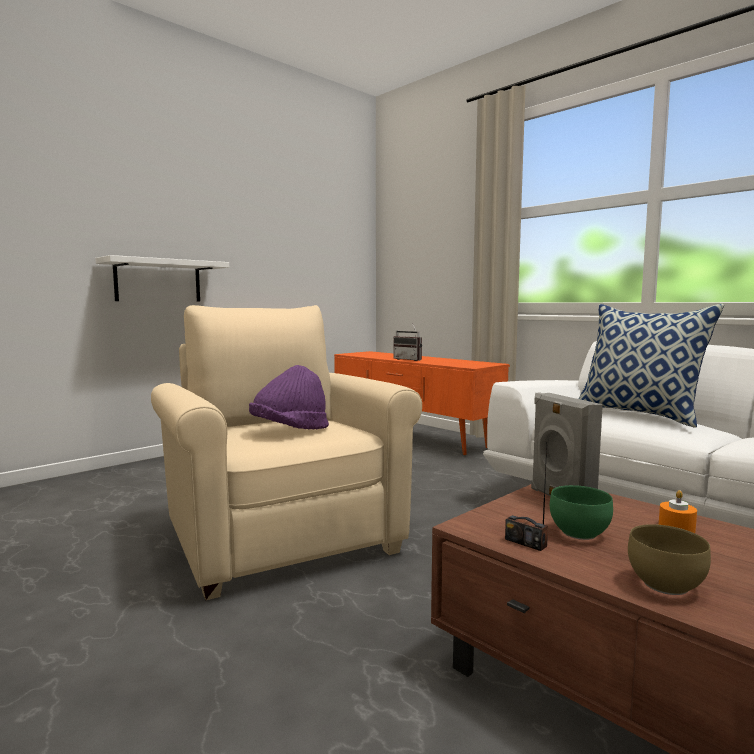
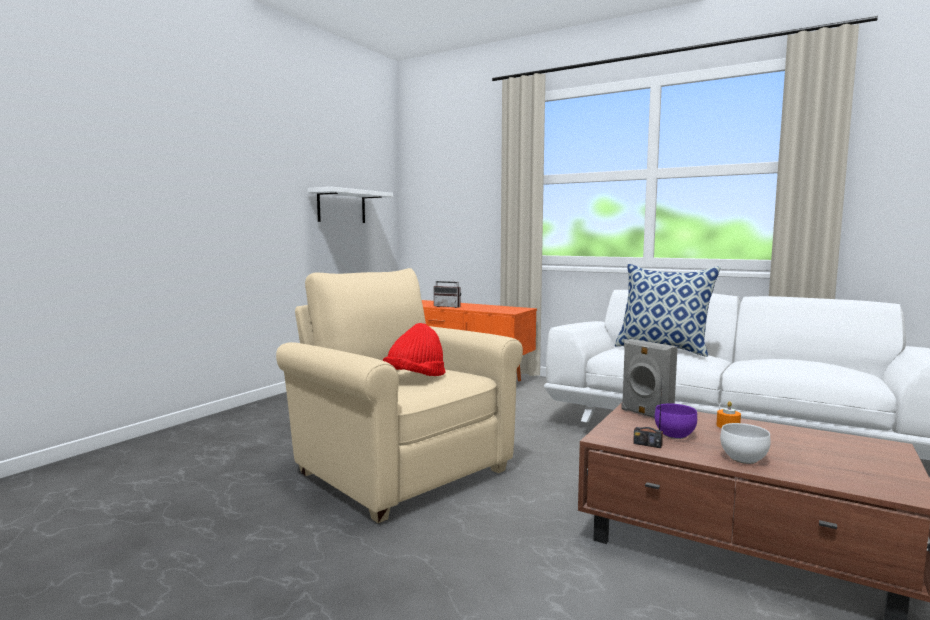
camera: 15 degrees left, 0 degrees up
white shelf [95,255,229,302] -> white shelf moved to [308,187,393,223]
purple hat [249,365,329,429] -> red hat [383,323,445,376]
green bowl [550,485,613,540] -> purple bowl [655,403,697,439]
brown bowl [628,524,711,595] -> white bowl [720,423,770,464]

